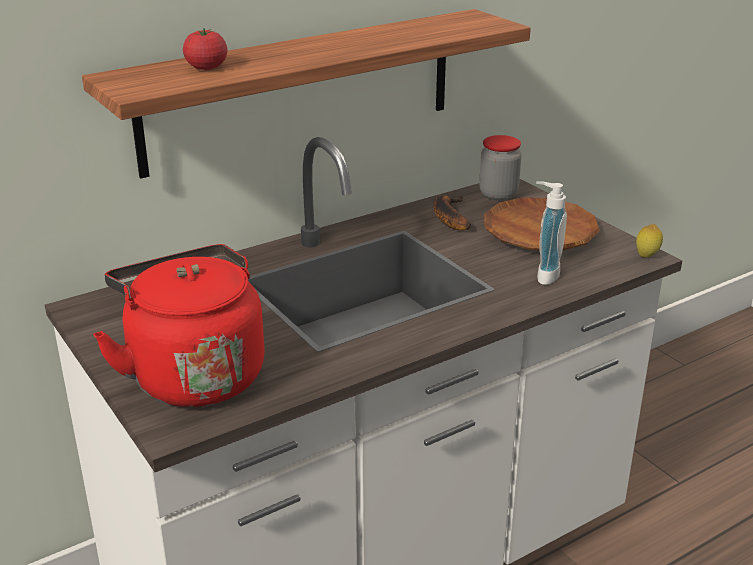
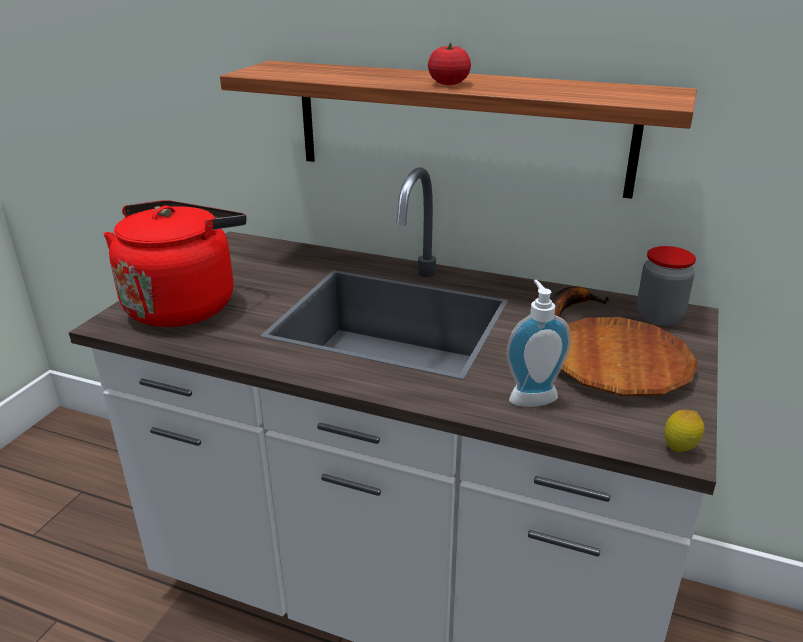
camera: 55 degrees right, 0 degrees up
tomato [183,28,228,70] -> tomato moved to [428,43,471,85]

